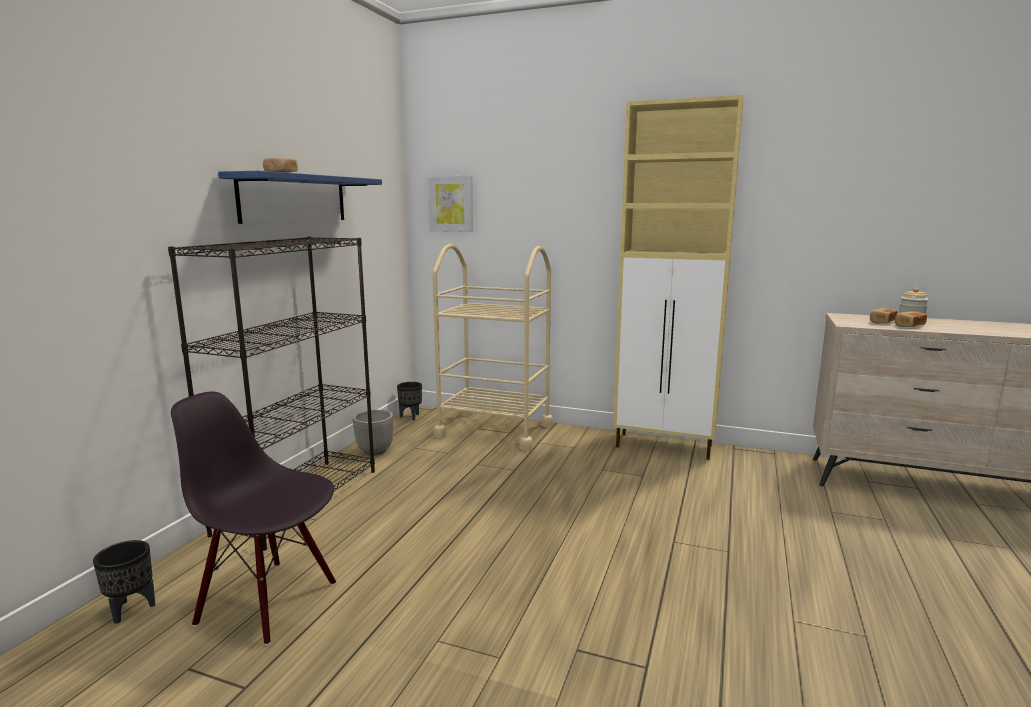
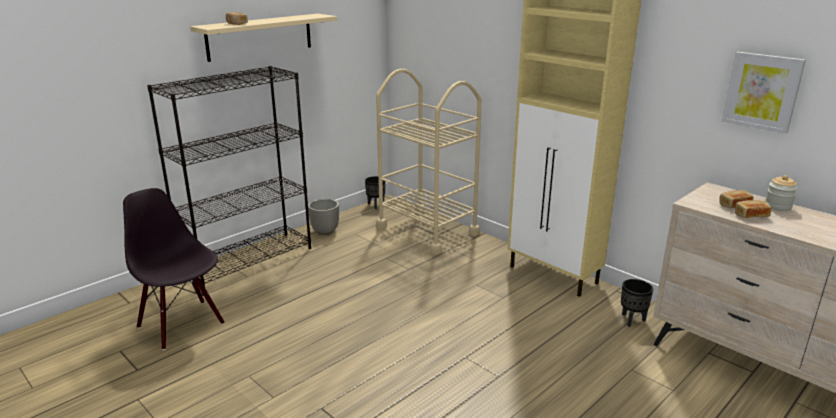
camera: 25 degrees right, 10 degrees up
black planter [93,540,155,624] -> black planter moved to [621,279,653,327]
blue shelf [218,171,382,224] -> beige shelf [190,14,337,62]
picture [428,176,473,232] -> picture moved to [722,52,806,134]

